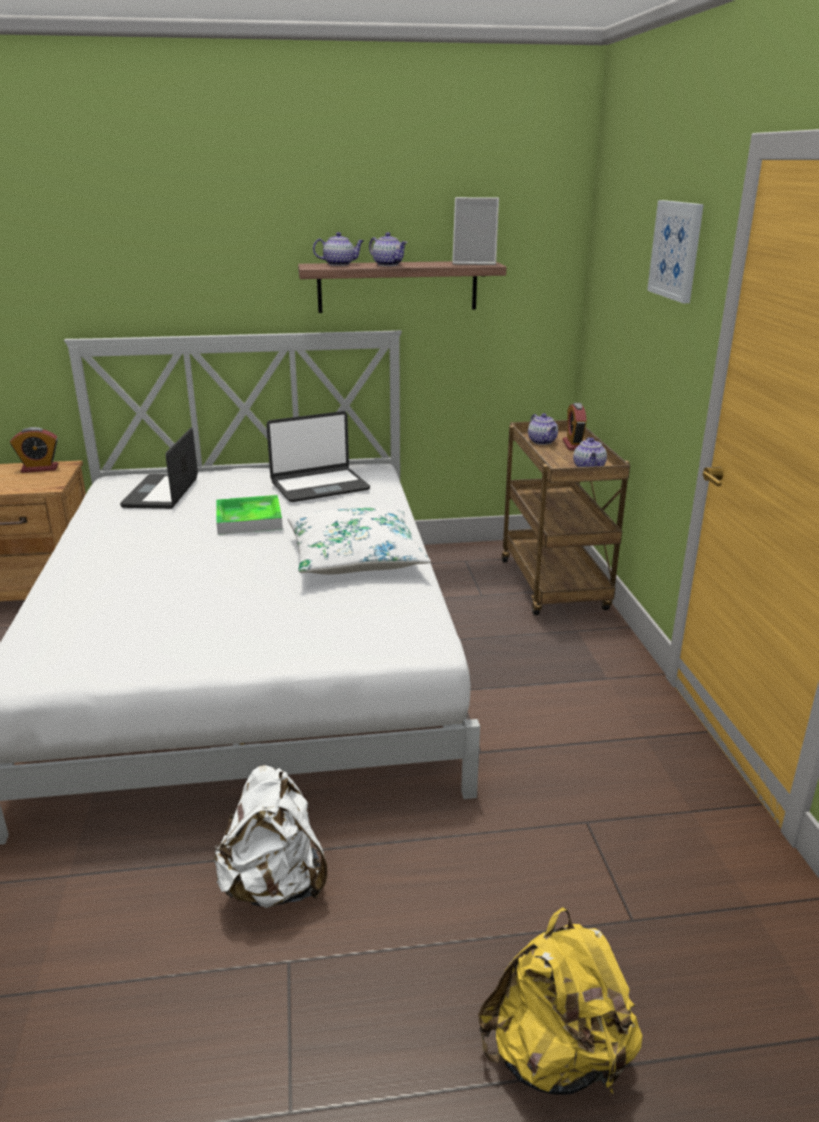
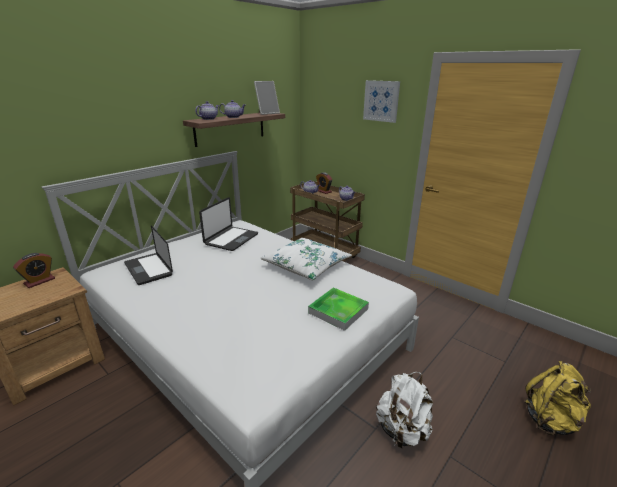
camera: 40 degrees left, 0 degrees up
tray [216,495,283,535] -> tray moved to [308,287,369,331]

